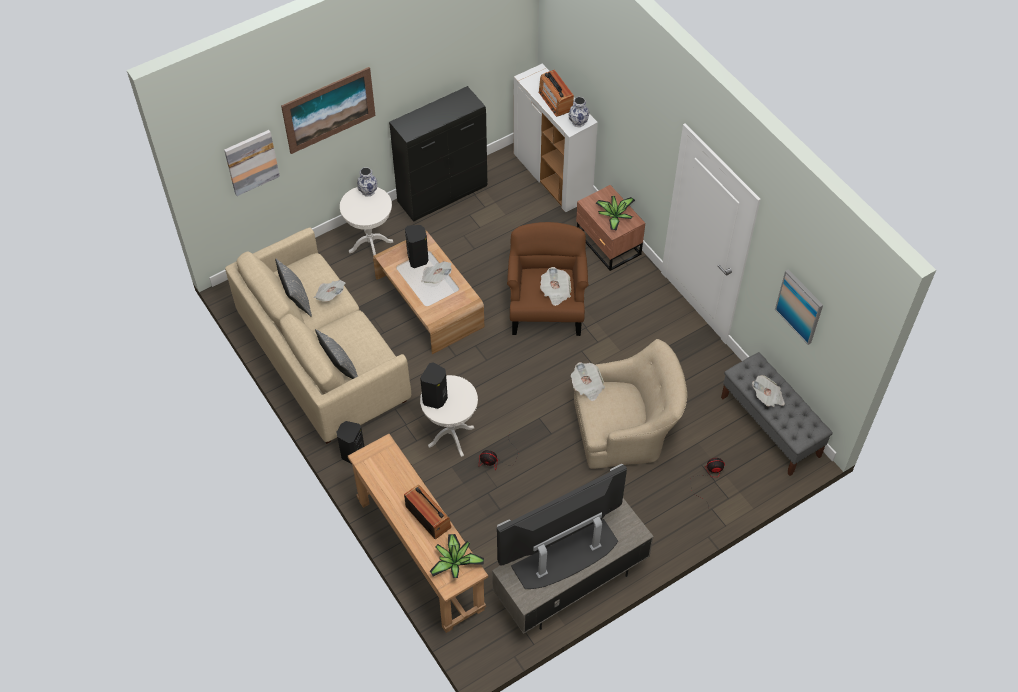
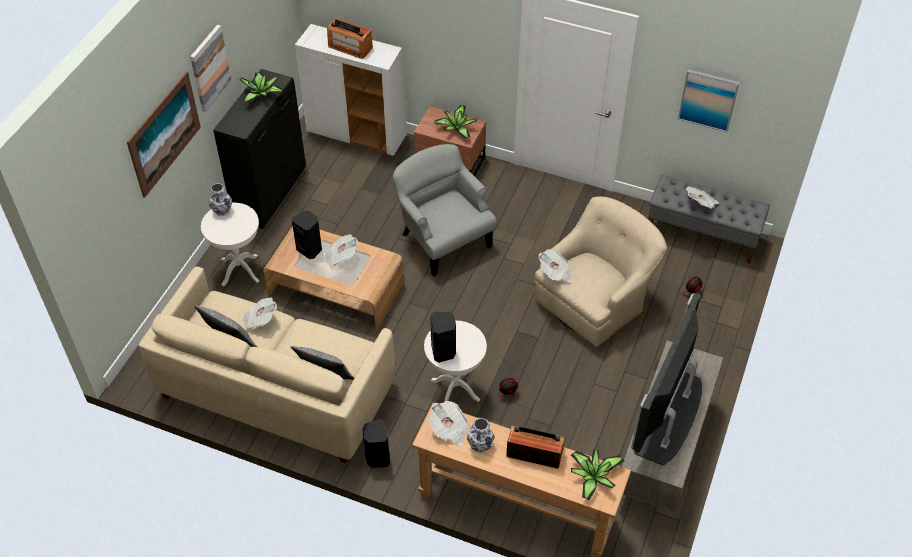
camera: 35 degrees left, 5 degrees down
picture [224,130,280,196] -> picture moved to [190,25,231,112]
brown armchair [507,222,588,336] -> grey armchair [393,144,497,276]
newspaper [540,267,571,306] -> newspaper moved to [428,401,470,446]
vase [568,97,590,127] -> vase moved to [467,418,495,453]
none -> potted plant [240,72,284,102]

